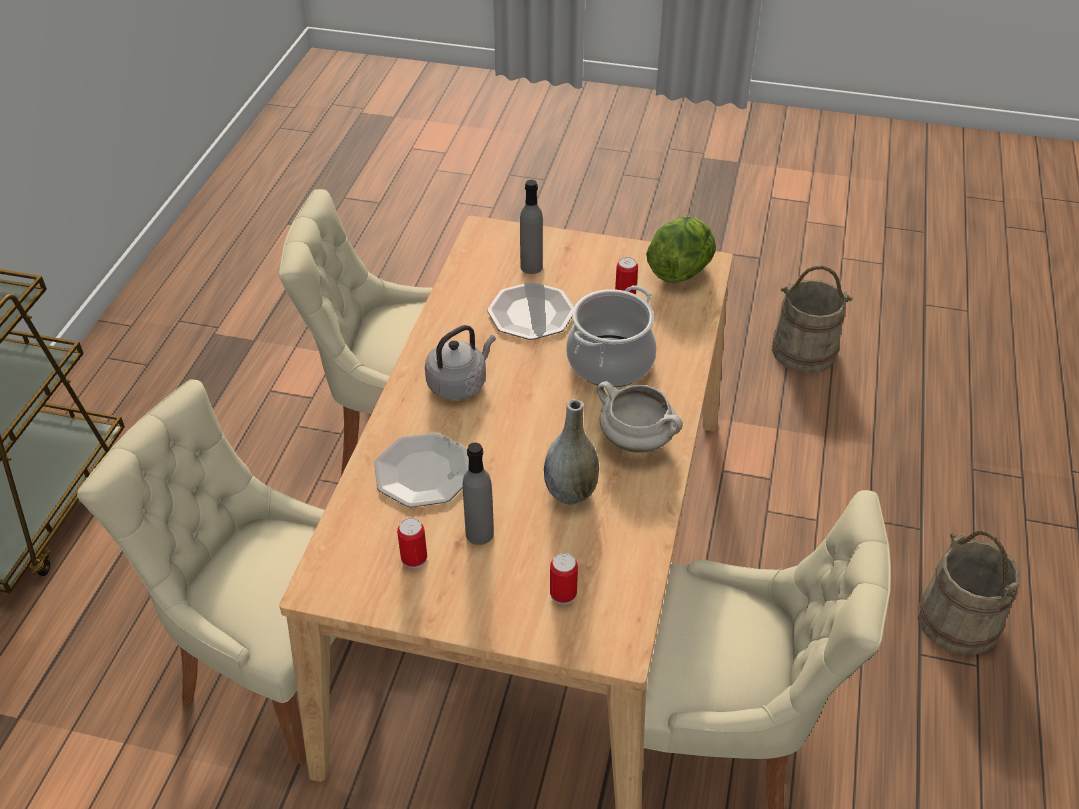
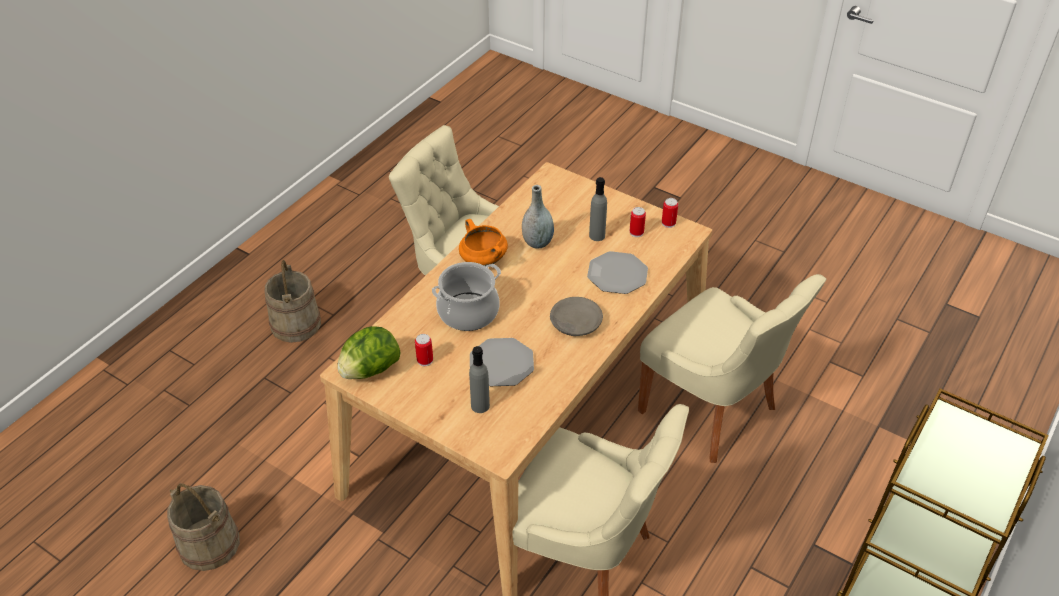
camera: 160 degrees left, 0 degrees up
grey kettle [425,325,496,400] -> grey bowl [550,297,603,336]
can [550,553,578,605] -> can moved to [662,198,678,228]
white cooking pot [597,381,683,453] -> orange cooking pot [459,219,508,266]

